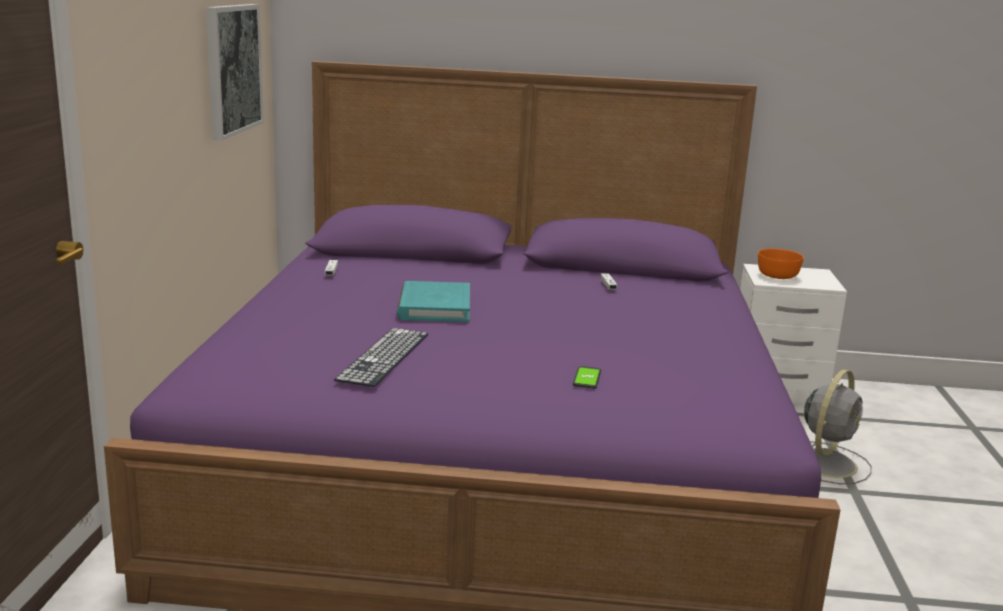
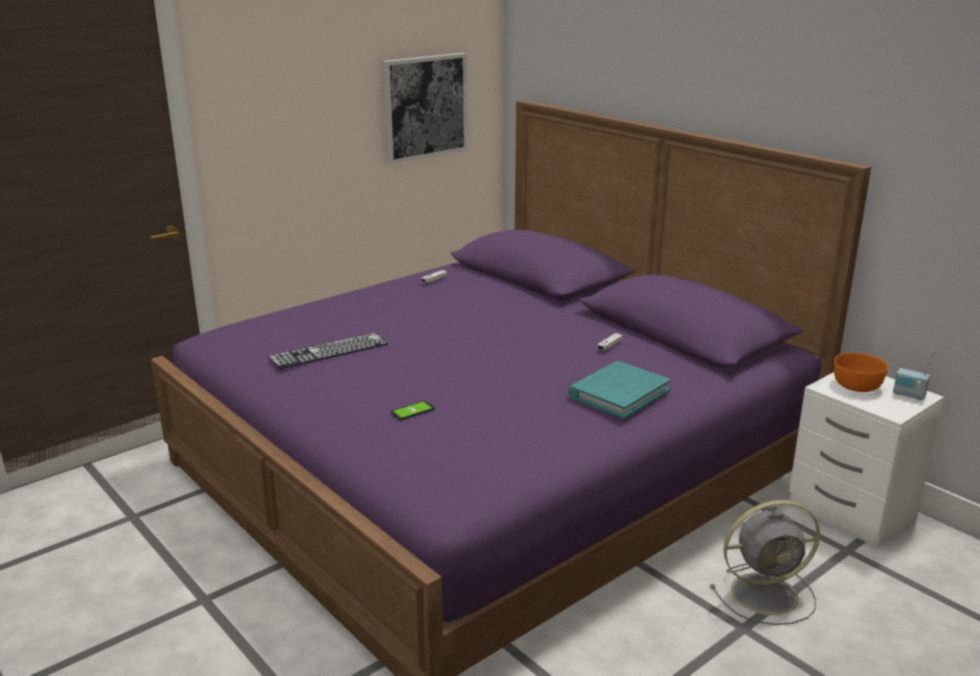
camera: 45 degrees right, 5 degrees up
turquoise book [397,281,470,322] -> turquoise book moved to [569,361,671,419]
none -> radio [893,350,935,400]

